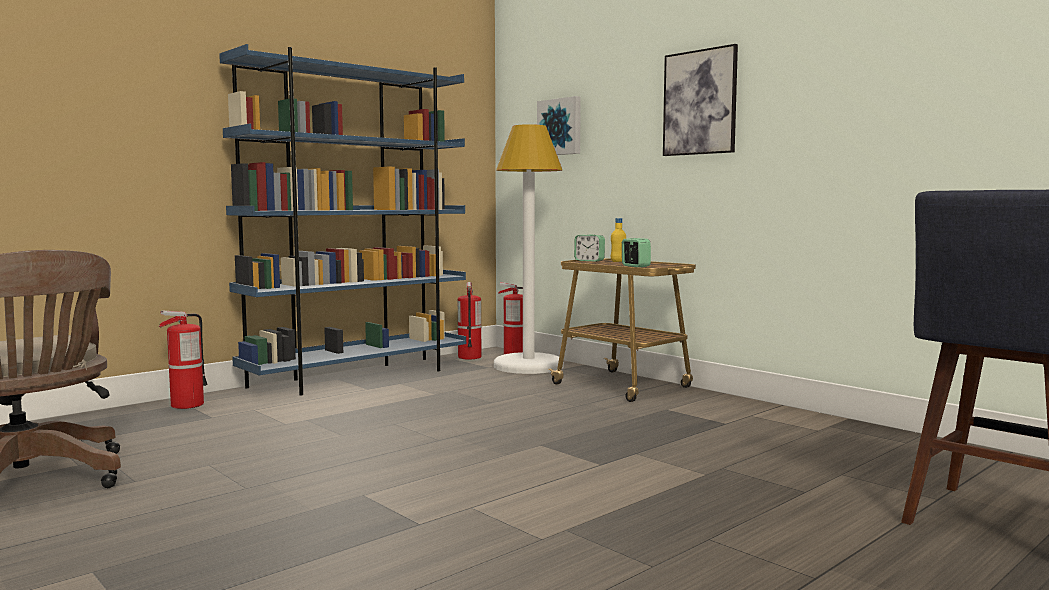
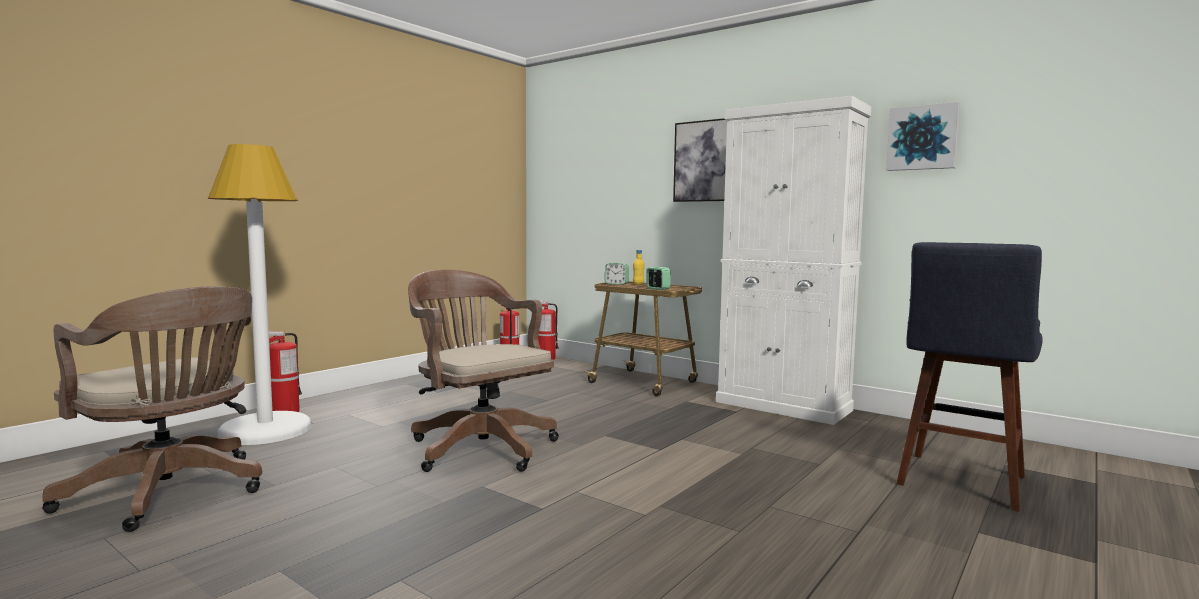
camera: 10 degrees left, 0 degrees up
blue bookcase [219,44,466,396] -> none
white floor lamp [494,124,564,374] -> white floor lamp moved to [208,144,311,445]
picture [537,96,581,155] -> picture moved to [886,102,960,171]
none -> brown office chair [408,270,559,472]
none -> white cabinet [716,96,871,425]

